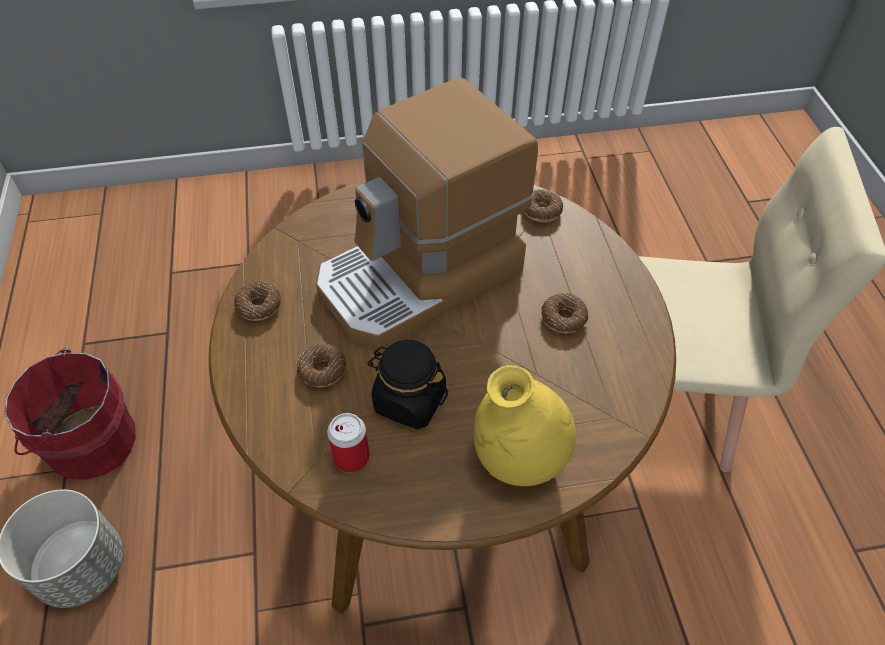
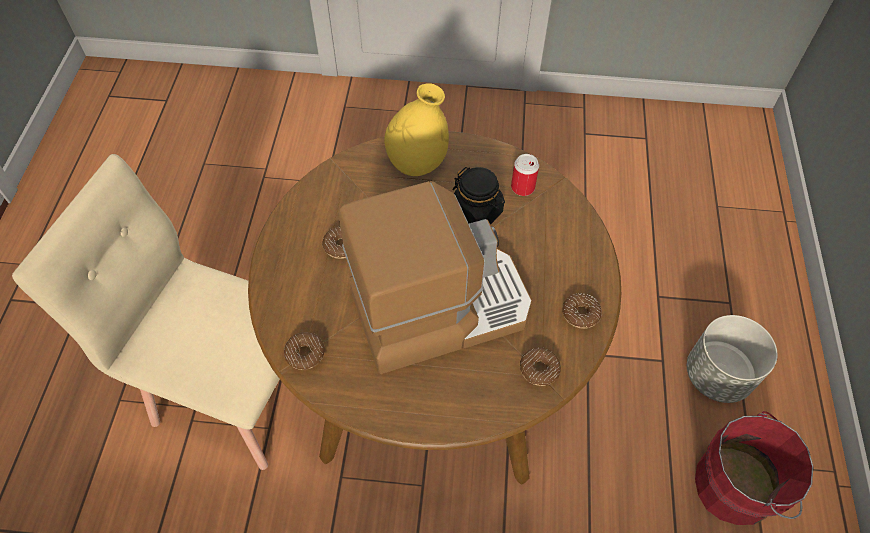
camera: 165 degrees left, 5 degrees up
donut [297,344,346,387] -> donut moved to [520,347,561,386]

